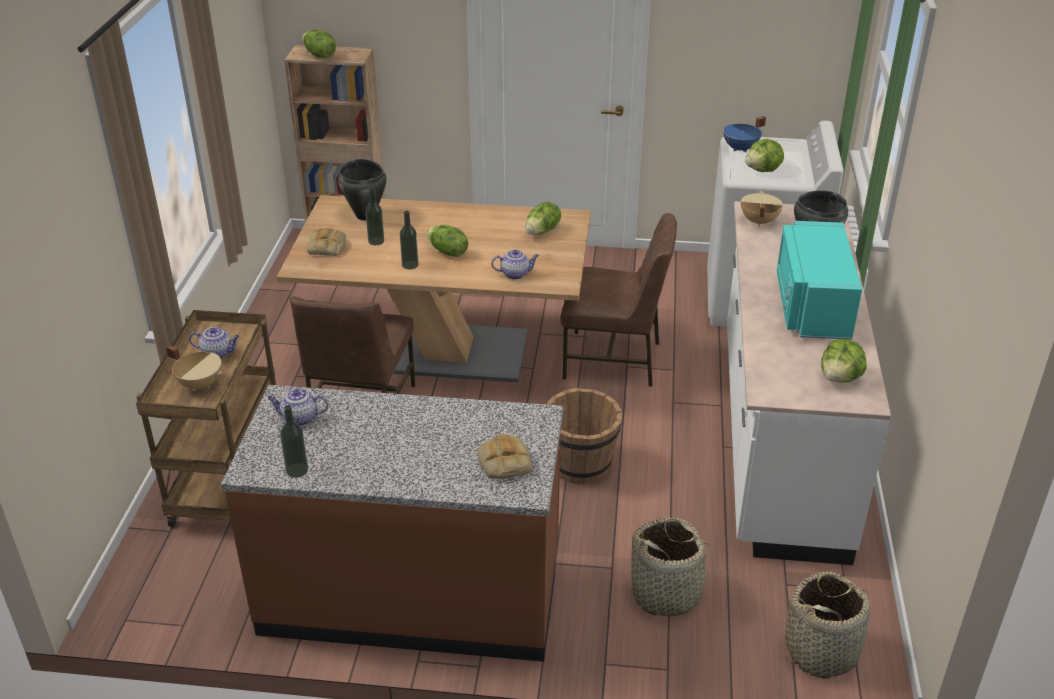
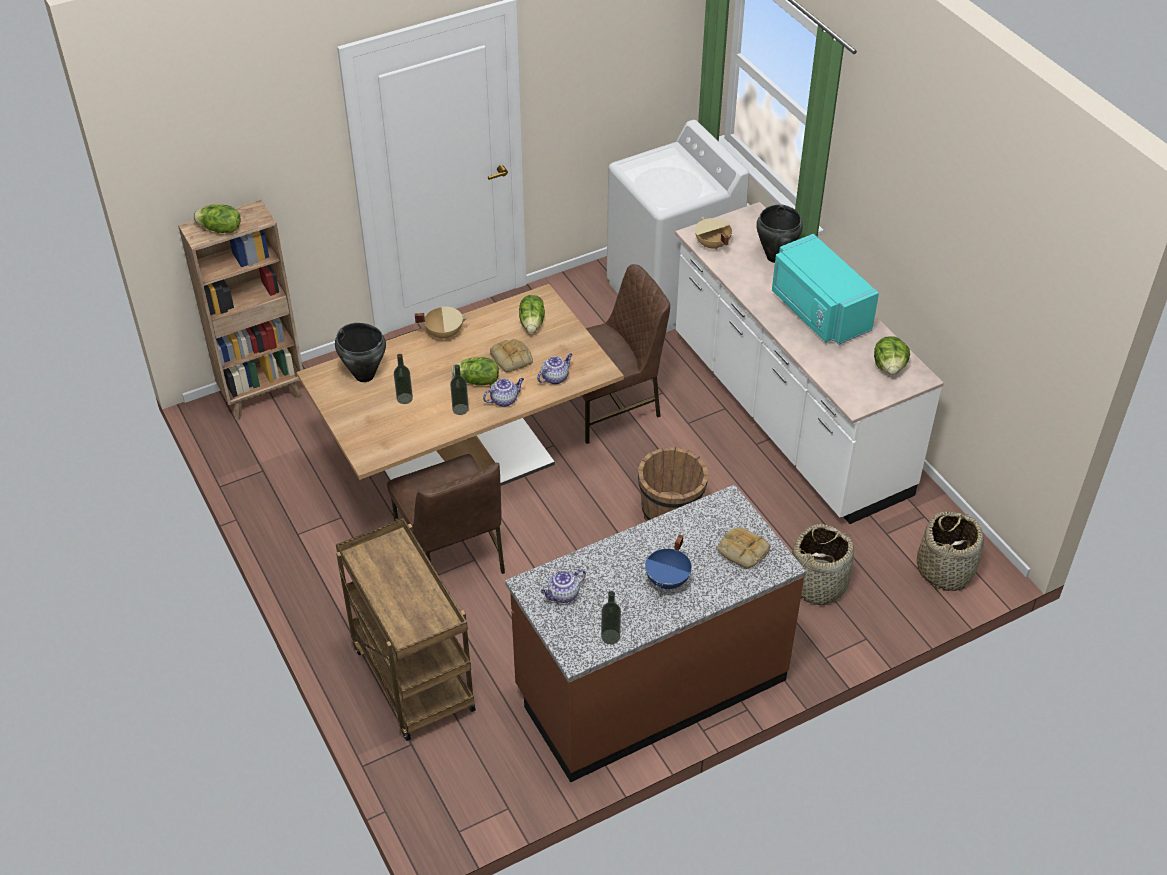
camera: 35 degrees left, 10 degrees up
beige cooking pot [166,345,222,391] -> beige cooking pot moved to [415,306,468,340]
teapot [189,327,240,359] -> teapot moved to [483,378,524,407]
bread [307,228,346,256] -> bread moved to [490,339,533,372]
blue cooking pot [723,116,766,152] -> blue cooking pot moved to [645,535,692,589]
lettuce [745,139,784,172] -> none

